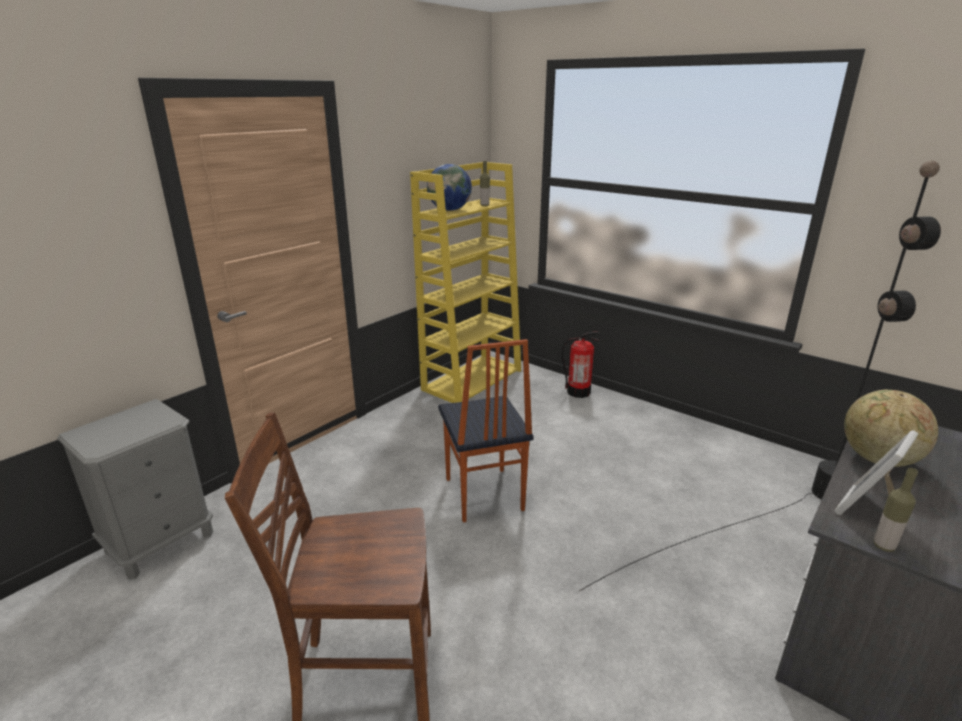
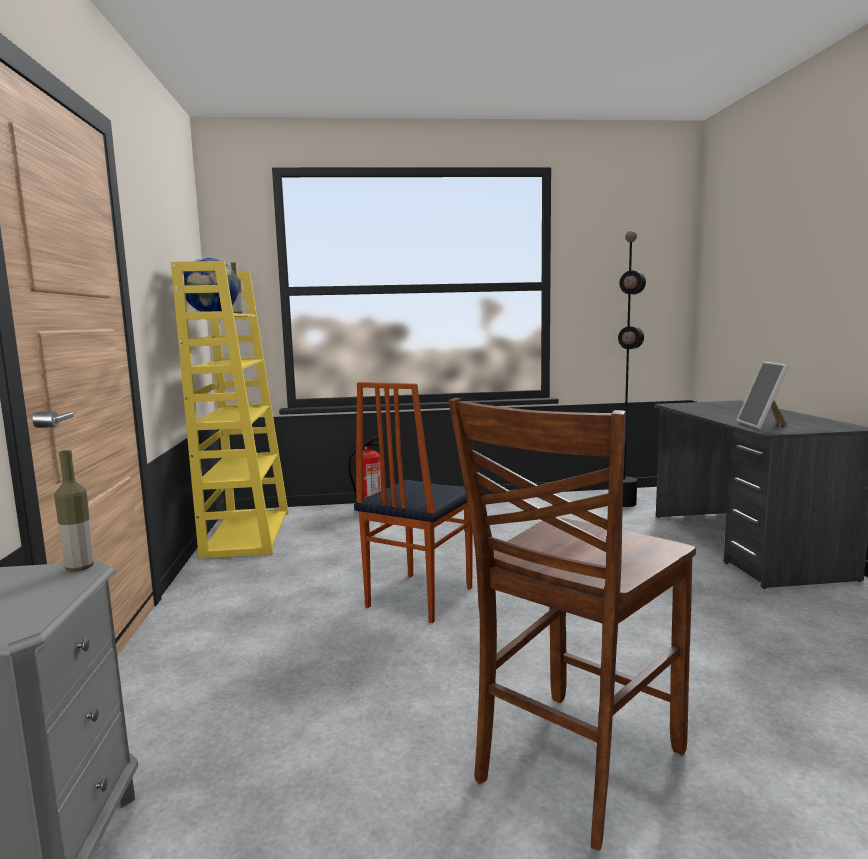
camera: 45 degrees left, 15 degrees down
chair [438,339,534,523] -> chair turned 90 degrees clockwise [354,382,473,623]
globe [844,390,938,467] -> none
bottle [874,468,918,552] -> bottle moved to [54,450,94,572]

